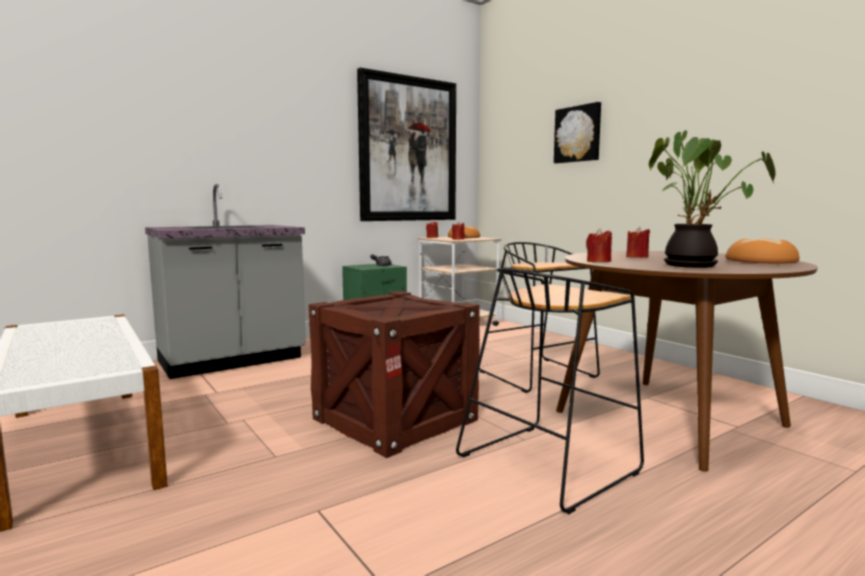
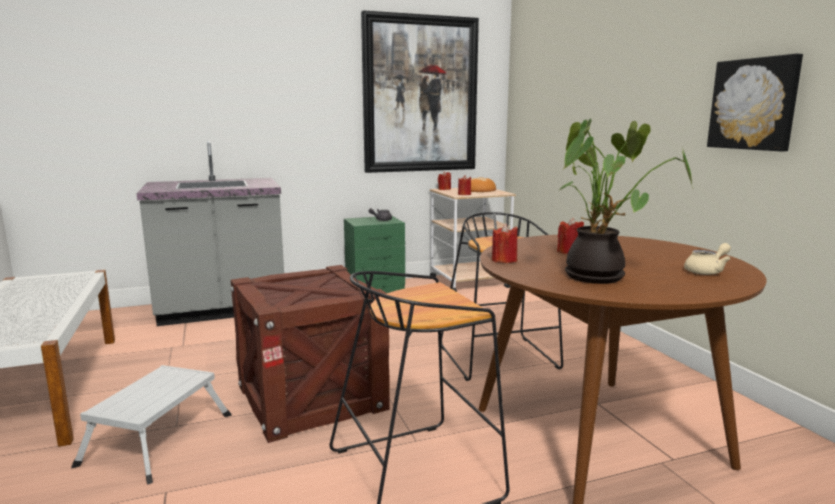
camera: 15 degrees right, 5 degrees up
picture [554,102,601,163] -> picture moved to [707,54,803,152]
bread [726,239,799,264] -> beige teapot [684,243,731,275]
none -> white step ladder [71,365,232,485]

